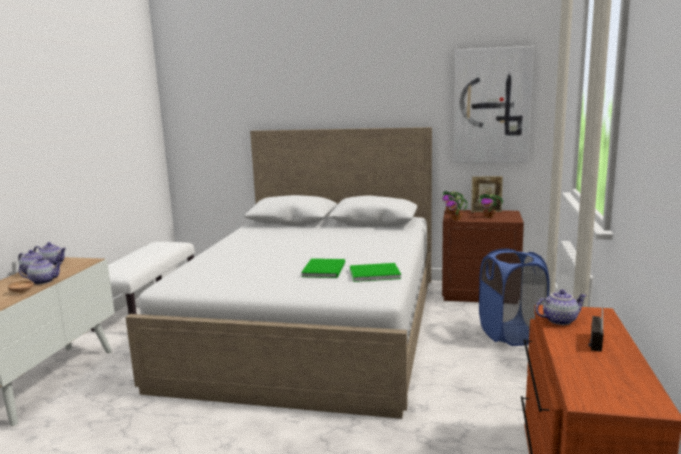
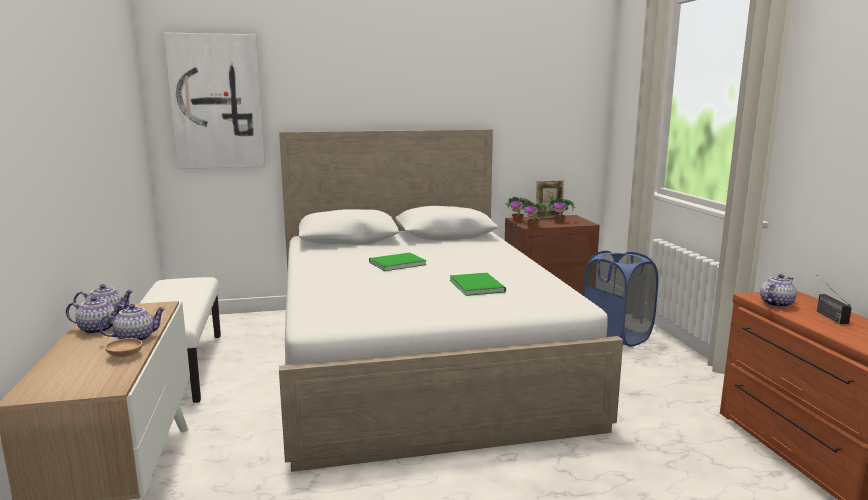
camera: 25 degrees left, 0 degrees up
green book [350,263,401,282] -> green book moved to [369,253,426,271]
picture [454,46,534,163] -> picture moved to [164,33,265,169]

